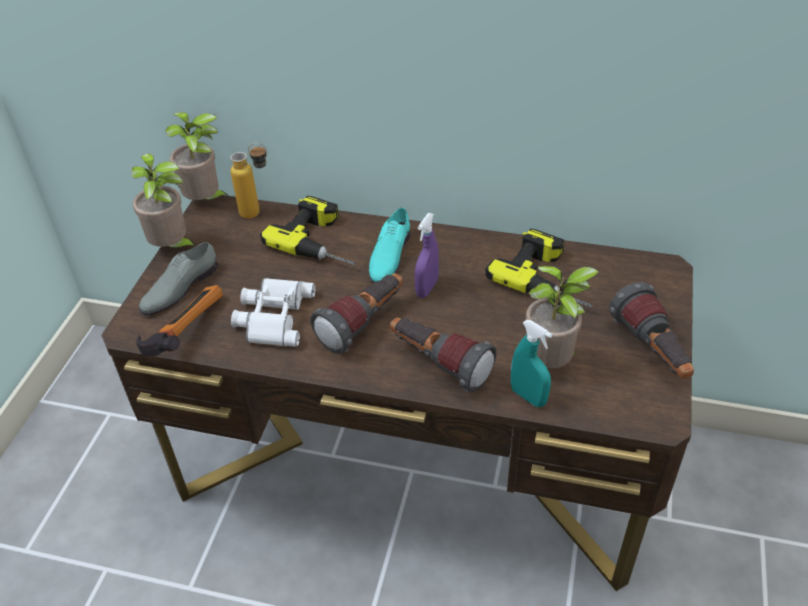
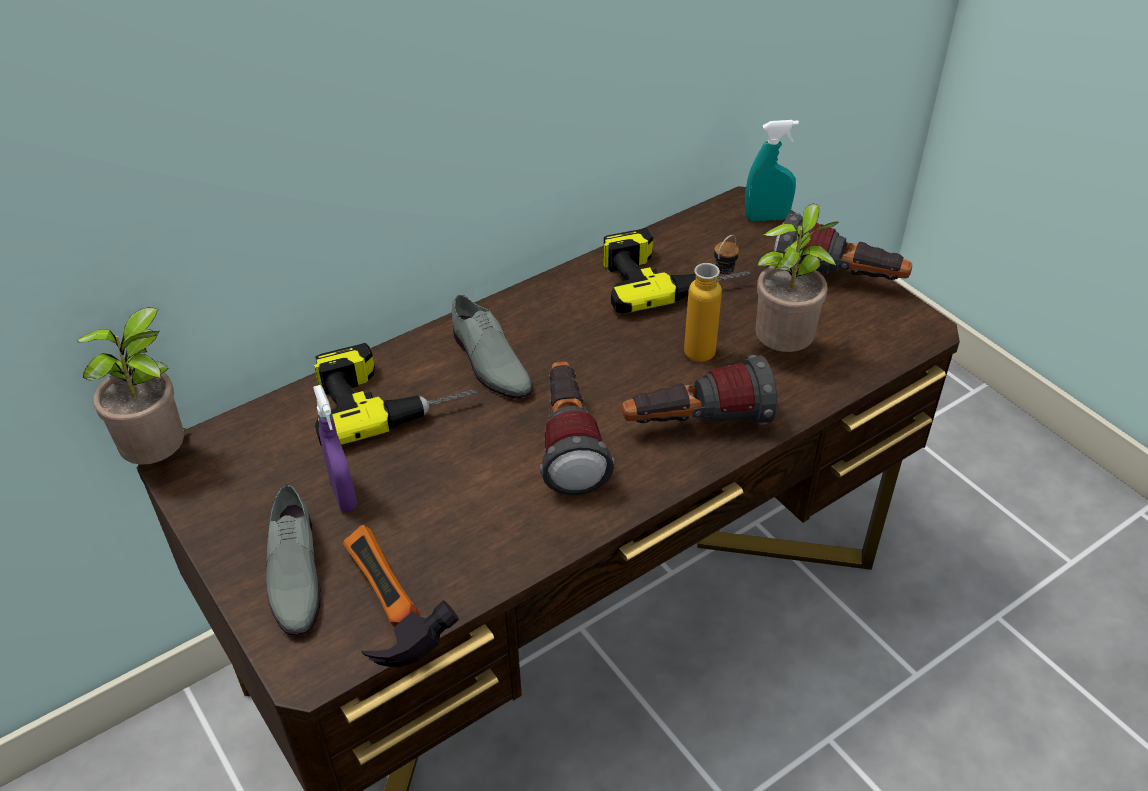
camera: 50 degrees left, 0 degrees up
potted plant [132,154,196,248] -> none
bottle [230,143,267,219] -> bottle moved to [684,235,739,362]
white binoculars [231,278,316,347] -> none
turquoise shoe [369,208,410,284] -> grey shoe [452,295,533,399]
purple spray bottle [415,213,439,298] -> purple spray bottle moved to [313,385,357,511]
turquoise spray bottle [511,320,552,407] -> turquoise spray bottle moved to [745,120,799,221]

